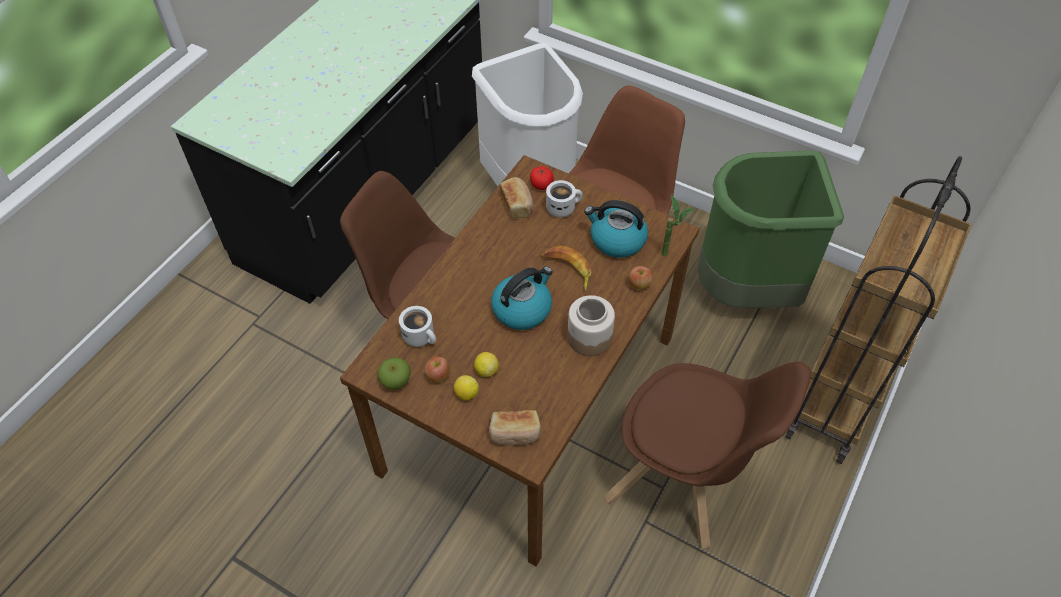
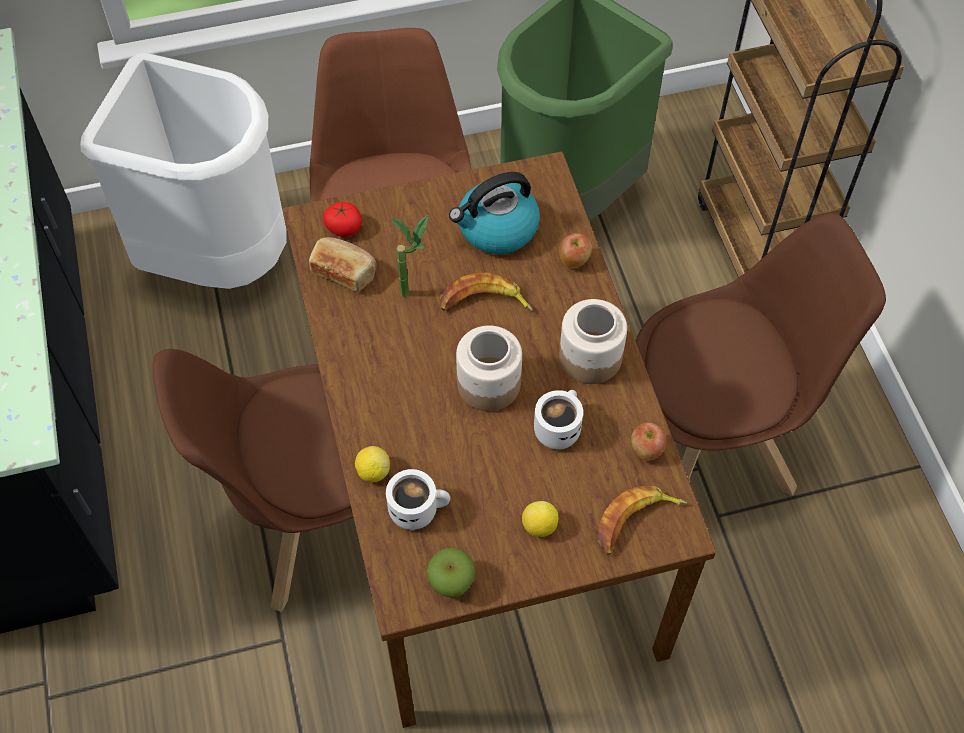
camera: 45 degrees left, 5 degrees up
apple [425,356,450,383] -> apple moved to [631,423,667,461]
lemon [474,352,499,377] -> lemon moved to [355,446,390,482]
bread [489,410,541,446] -> banana [598,486,688,555]
kettle [491,266,553,330] -> jar [456,325,522,411]
white mug [546,180,583,218] -> white mug moved to [534,390,583,450]
potted plant [662,195,695,256] -> potted plant moved to [390,215,429,297]

